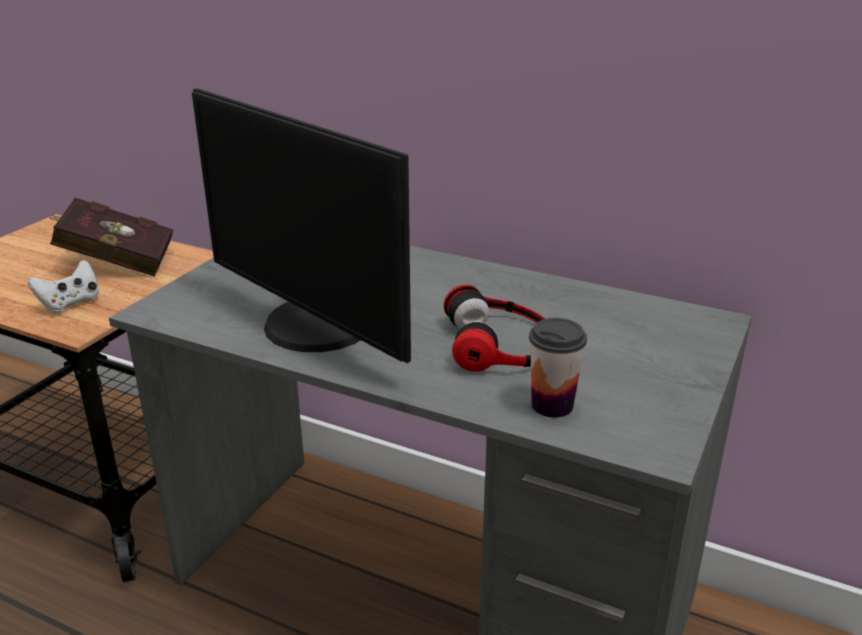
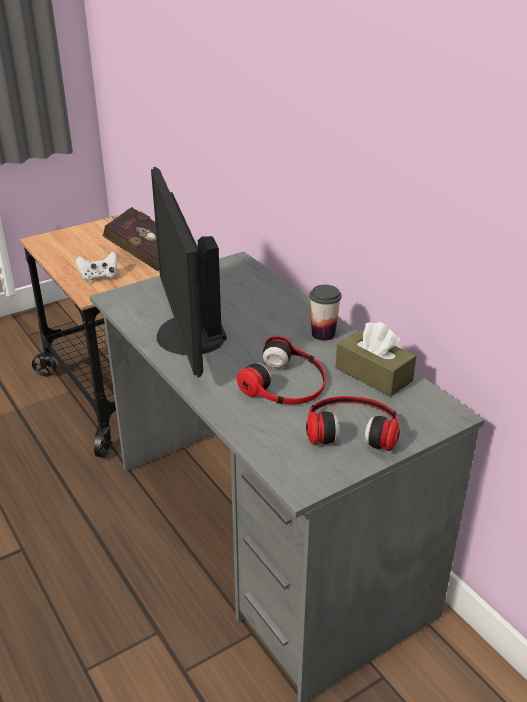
camera: 30 degrees right, 5 degrees up
cup [529,318,587,418] -> cup moved to [309,285,342,341]
none -> headphones [306,396,400,451]
none -> brown tissue box [336,322,416,397]

